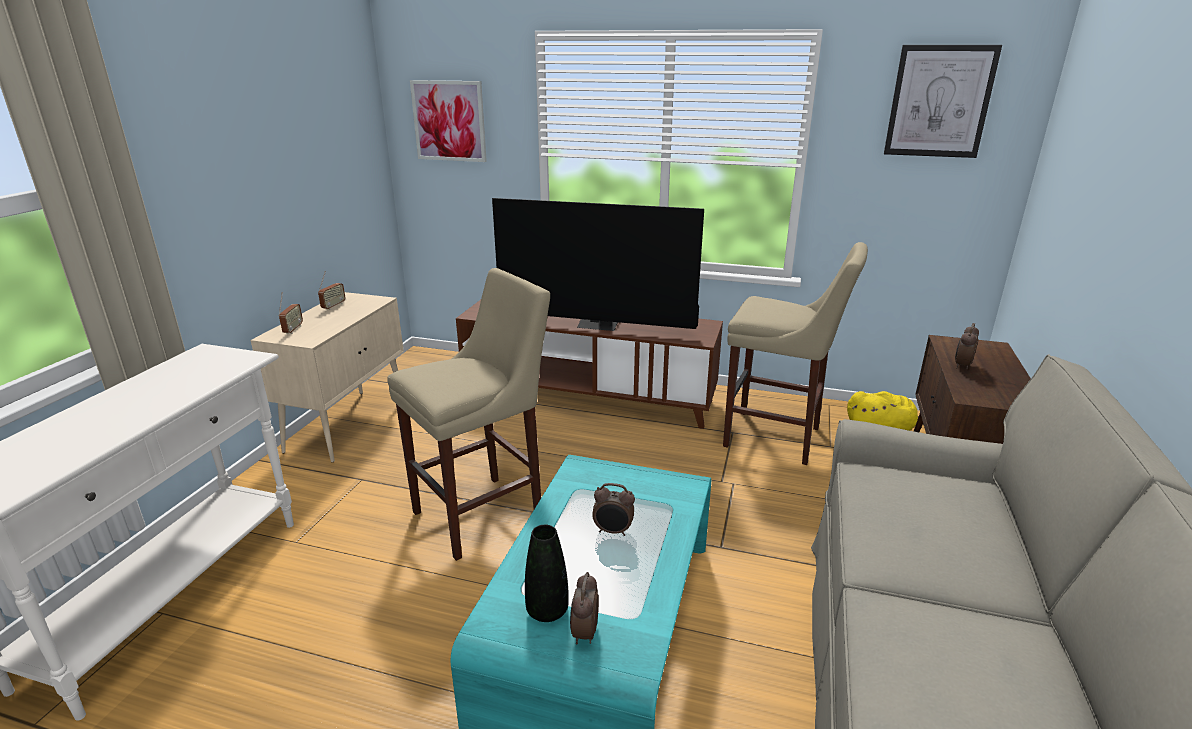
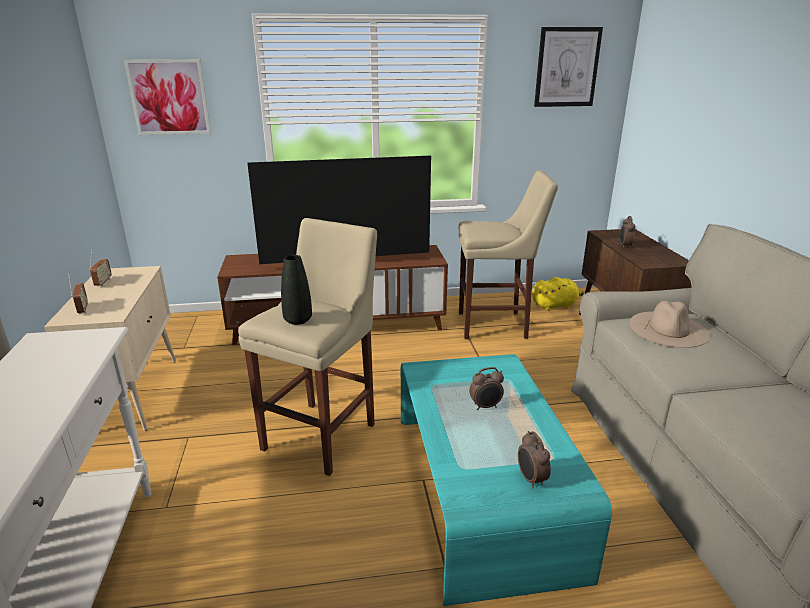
camera: 25 degrees left, 0 degrees up
black vase [525,524,569,622] -> black vase moved to [281,255,312,325]
none -> beige hat [629,301,711,348]

